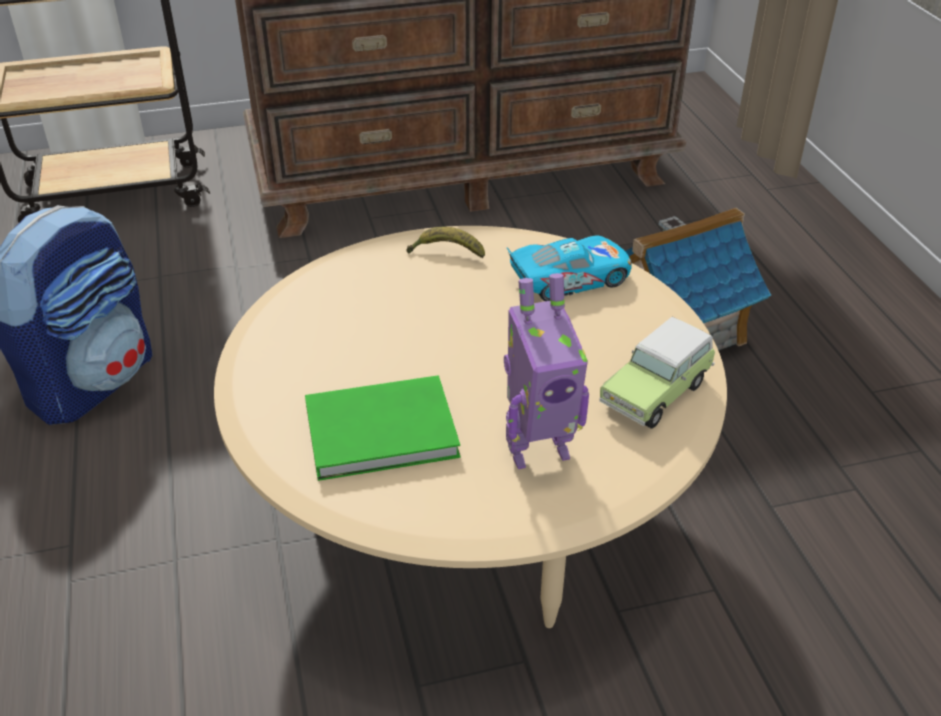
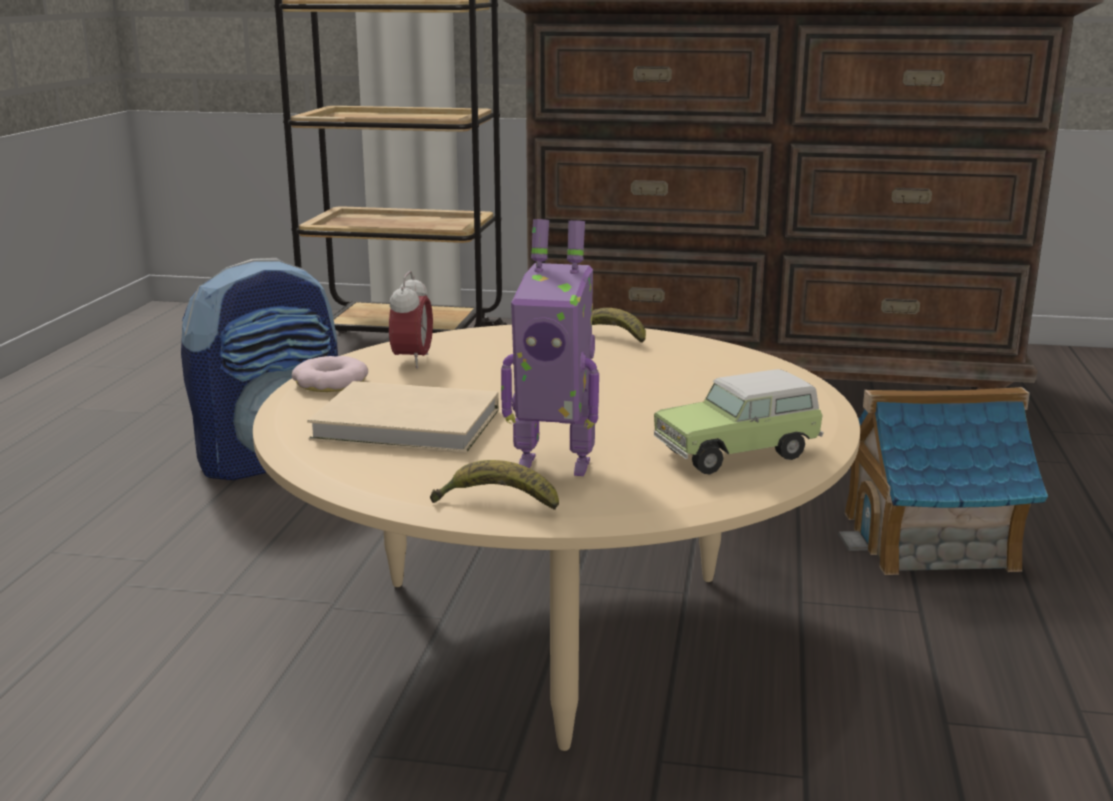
camera: 25 degrees right, 20 degrees down
green book [305,375,460,481] -> beige book [307,381,499,453]
toy car [507,235,632,301] -> none
none -> donut [292,356,368,392]
none -> alarm clock [389,271,433,368]
none -> banana [430,460,559,510]

